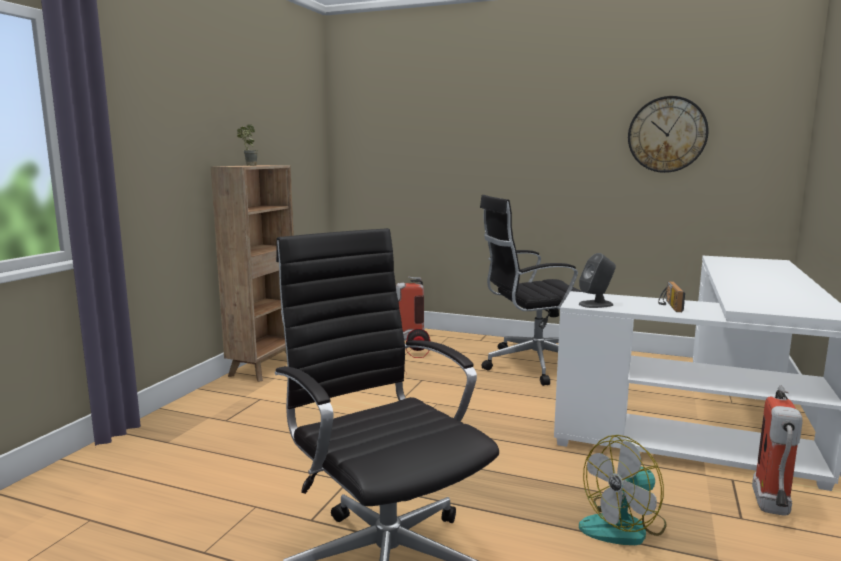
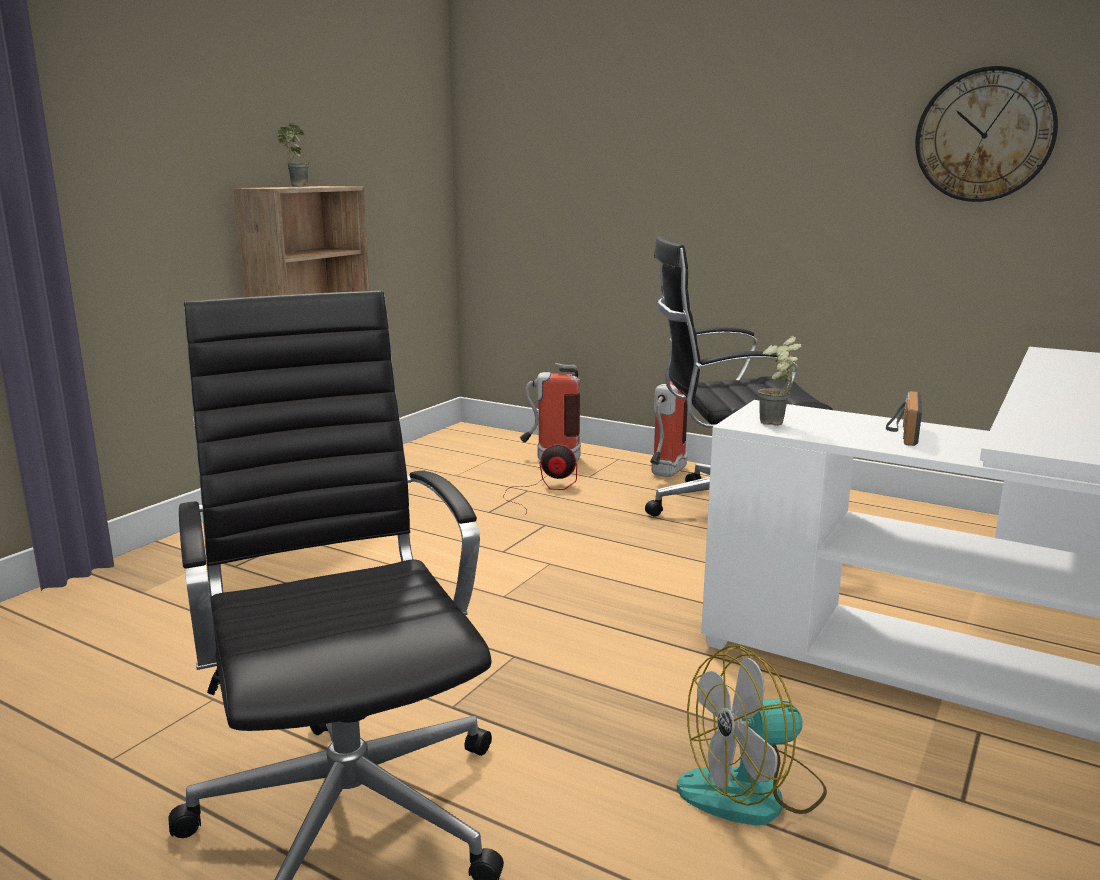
camera: 10 degrees right, 5 degrees up
grey speaker [579,253,616,308] -> potted plant [758,336,801,426]
fire extinguisher [752,386,803,515] -> fire extinguisher moved to [650,381,688,477]

